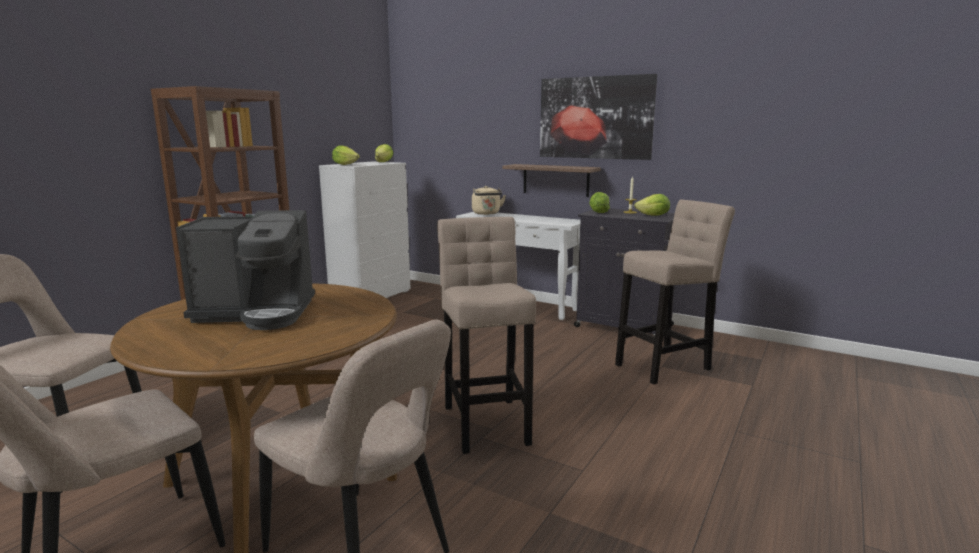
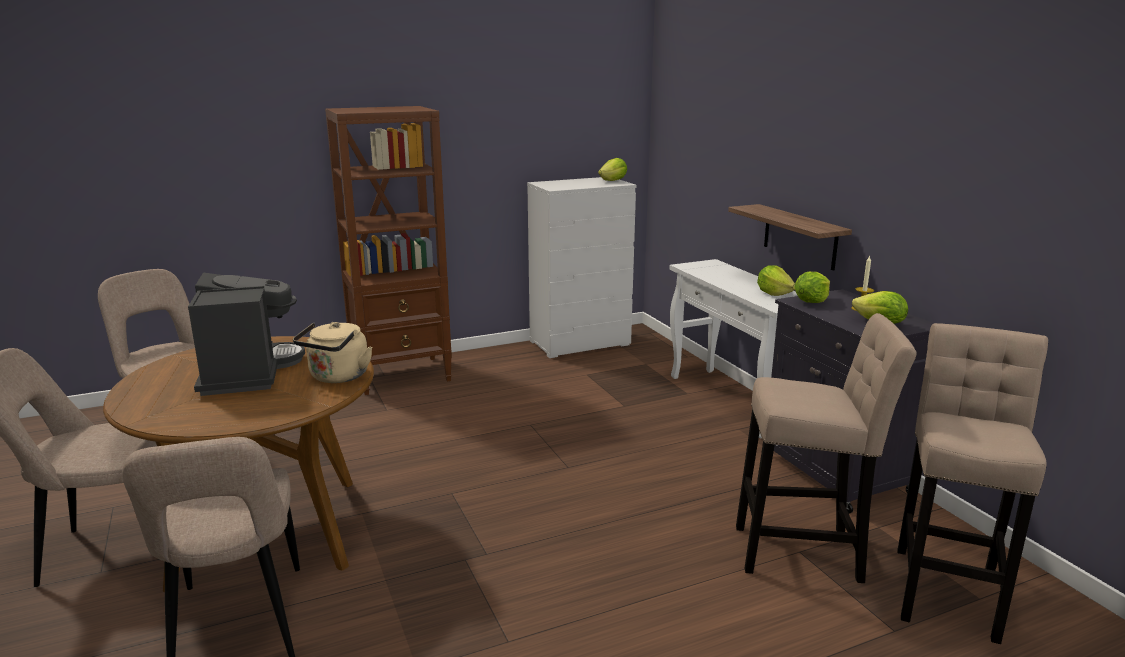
camera: 35 degrees right, 5 degrees up
coffee machine [176,210,315,330] -> coffee machine turned 135 degrees counterclockwise [188,273,305,396]
lettuce [332,145,360,165] -> lettuce moved to [757,265,795,296]
beige stool [437,217,536,454] -> beige stool moved to [897,323,1048,644]
beige kettle [472,186,506,215] -> beige kettle moved to [293,322,372,383]
picture [540,74,657,160] -> none

